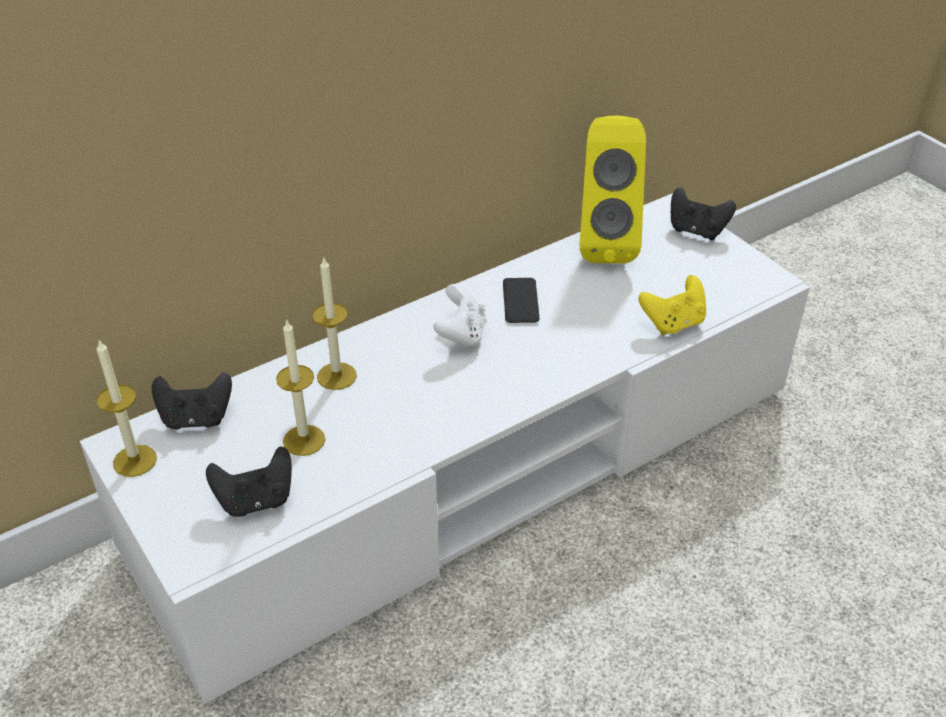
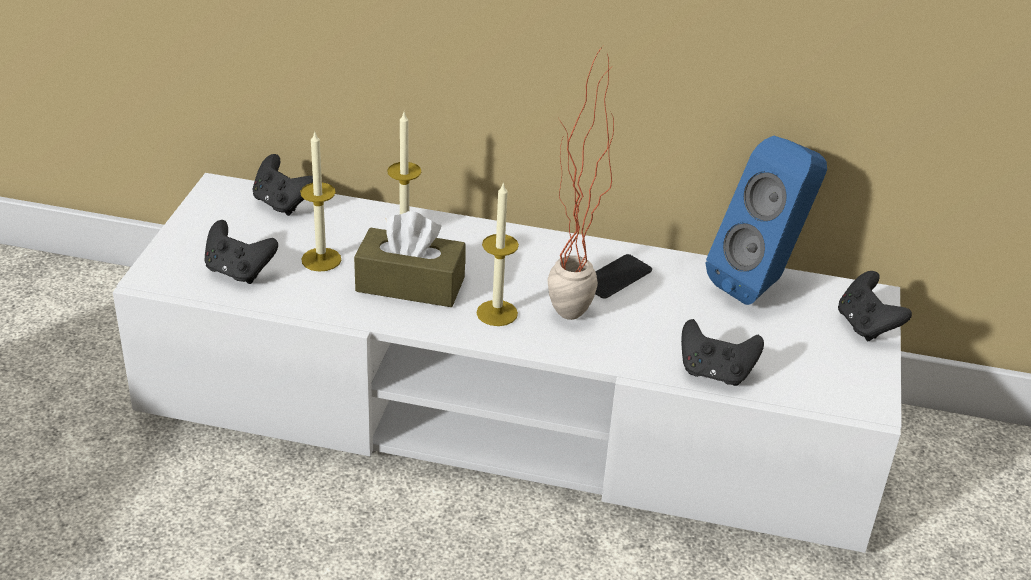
camera: 45 degrees right, 5 degrees down
candle [97,340,157,477] -> candle moved to [476,182,519,326]
white game controller [433,284,487,350] -> none
yellow speaker [580,116,646,264] -> blue speaker [706,136,827,305]
yellow game controller [639,275,706,335] -> black game controller [681,319,764,386]
none -> brown tissue box [354,211,466,307]
none -> potted plant [548,46,614,320]

